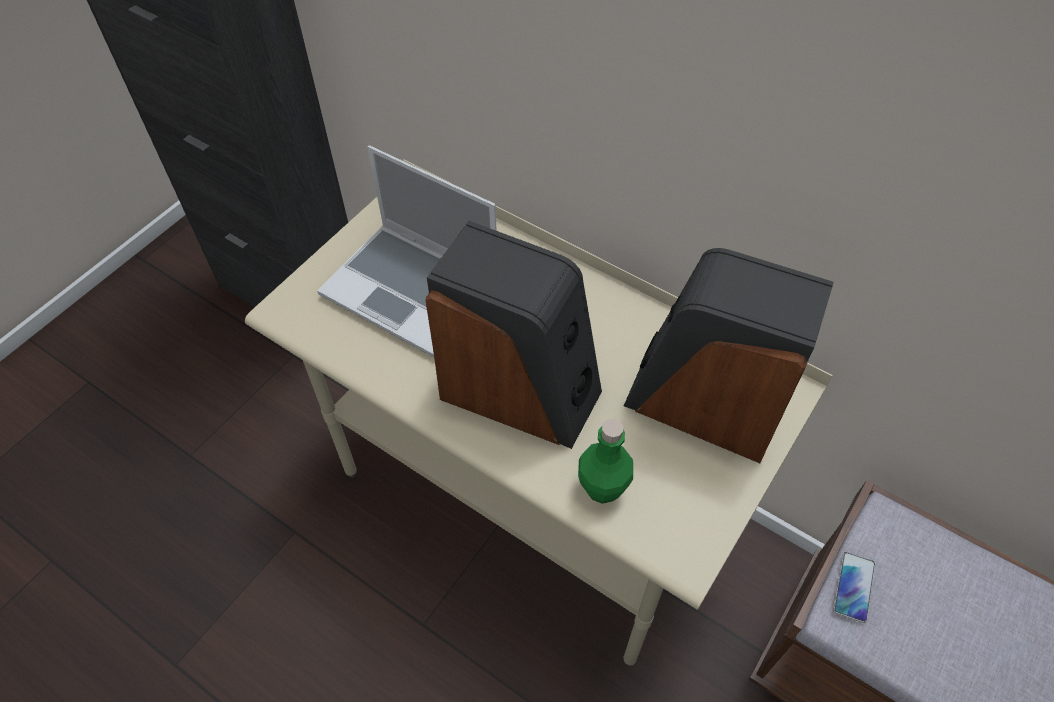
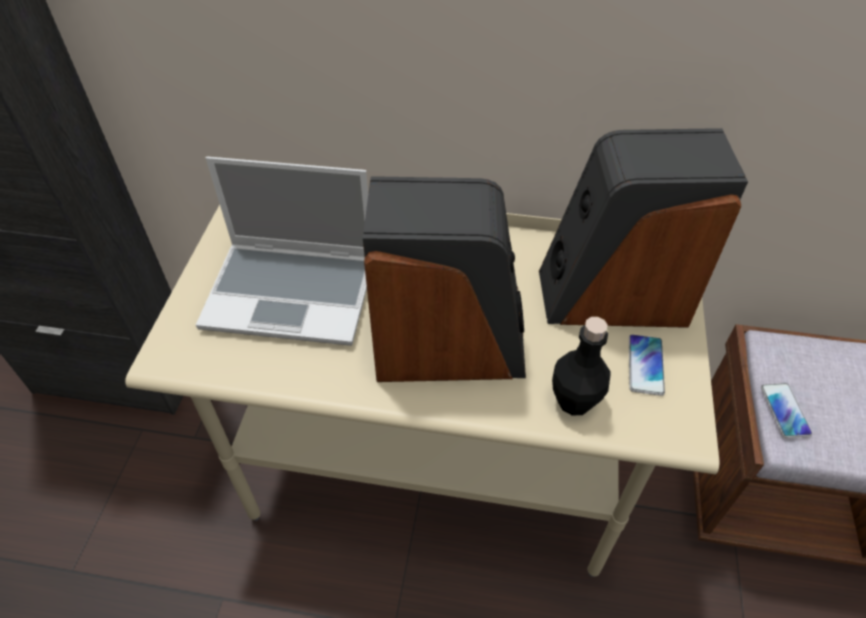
camera: 25 degrees left, 5 degrees down
green bottle [578,418,633,504] -> black bottle [552,317,611,416]
none -> phone [629,334,665,396]

